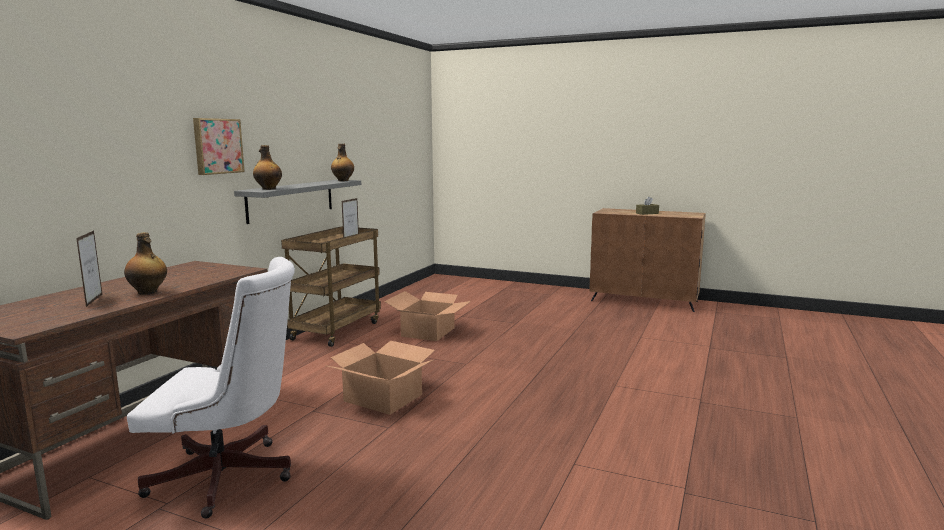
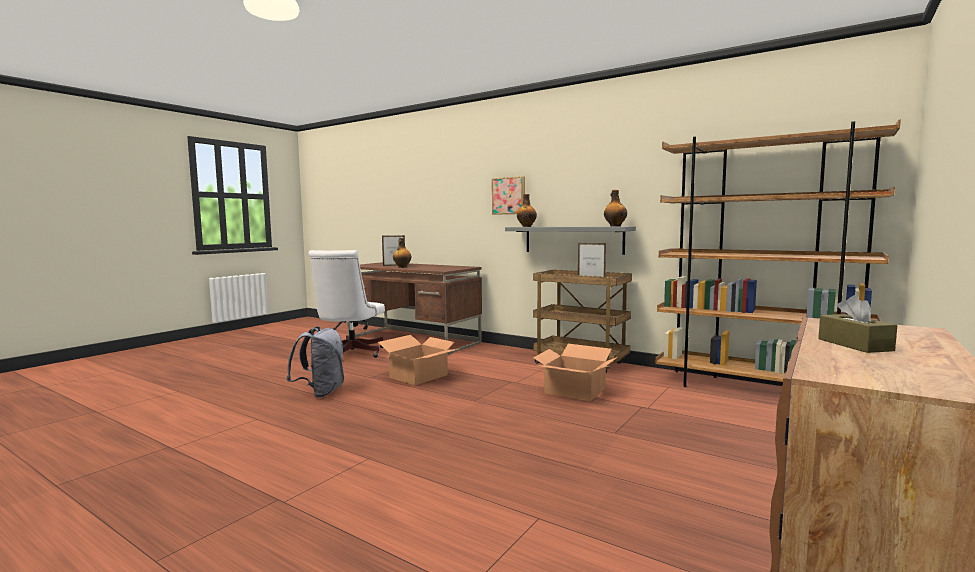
camera: 100 degrees right, 5 degrees down
none -> grey backpack [286,326,344,398]
none -> brown bookcase [655,120,901,387]

